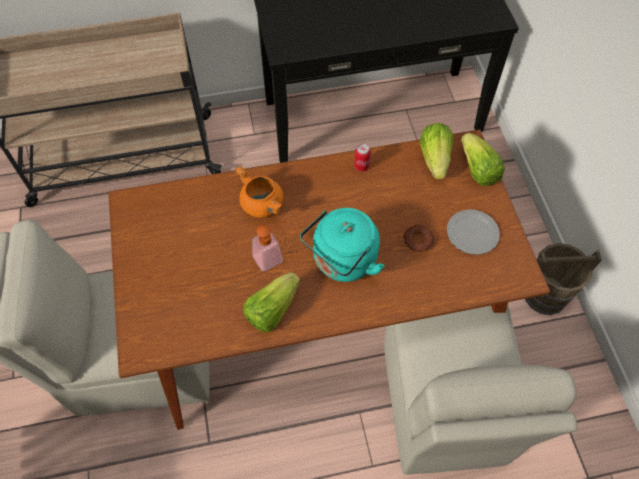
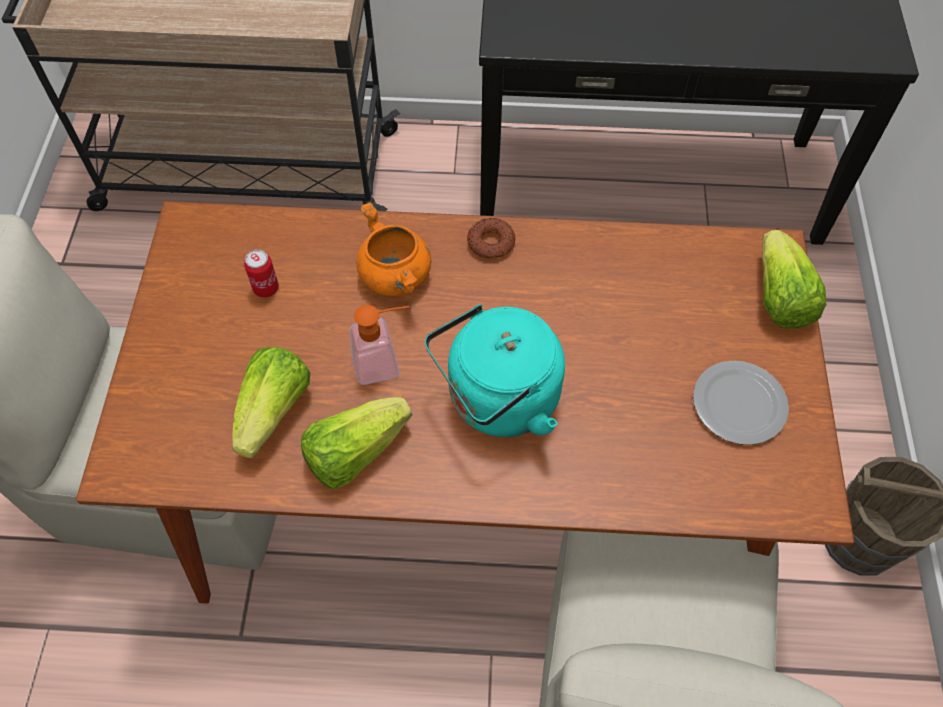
camera: 15 degrees right, 0 degrees up
can [354,144,371,172] -> can moved to [244,249,279,298]
donut [403,225,434,252] -> donut moved to [467,218,515,259]
lettuce [420,123,454,179] -> lettuce moved to [232,347,310,458]

